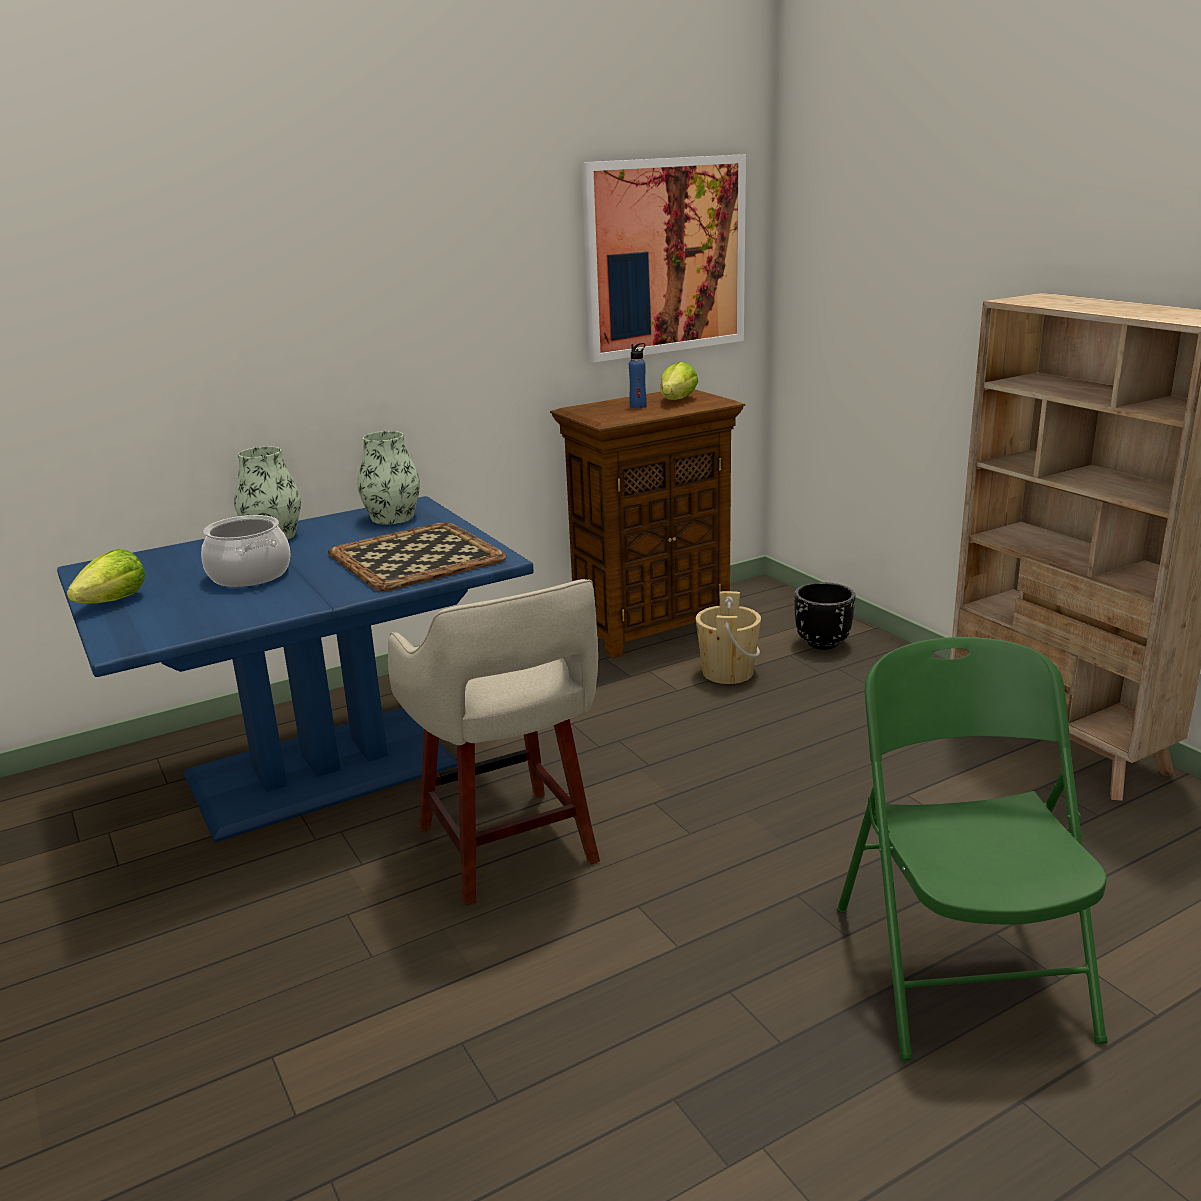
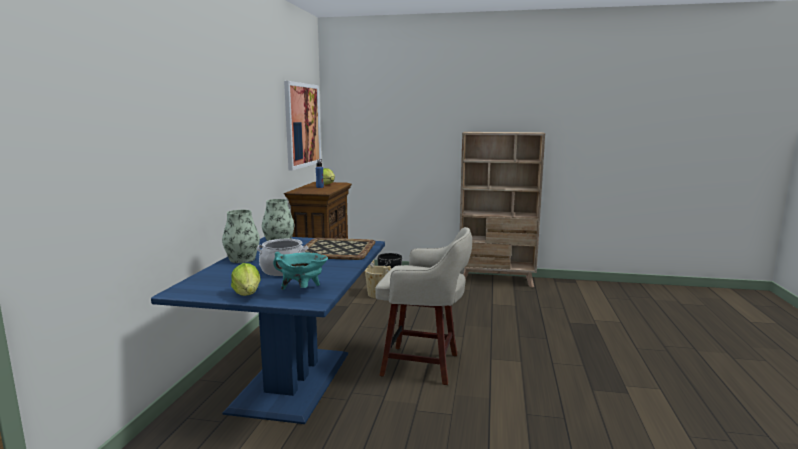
camera: 50 degrees left, 10 degrees down
green chair [837,637,1108,1061] -> none
none -> turquoise cooking pot [273,252,328,290]

